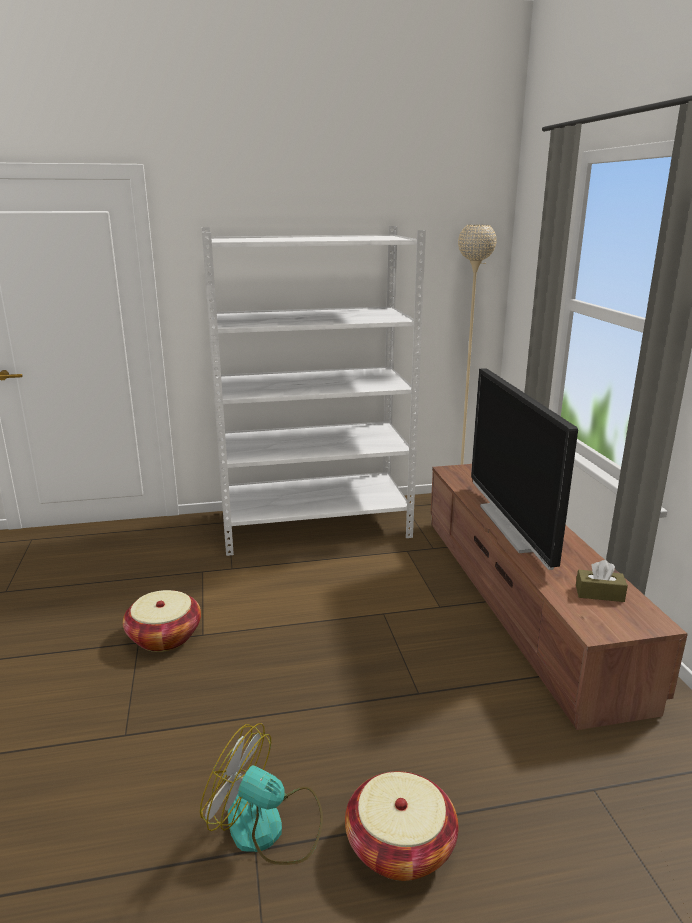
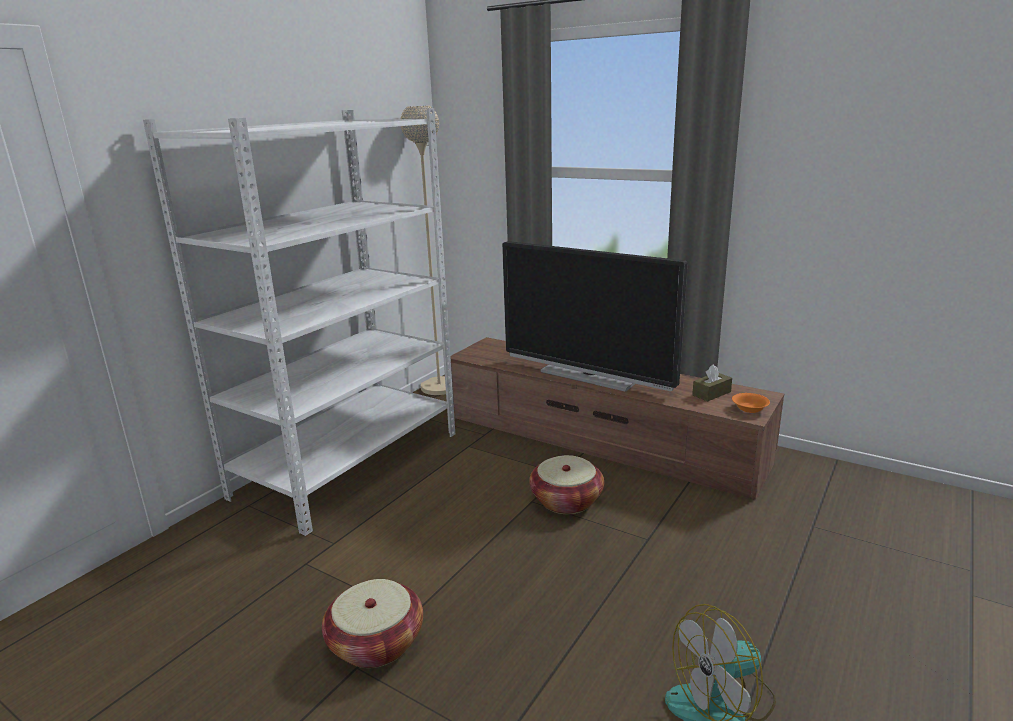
camera: 45 degrees left, 0 degrees up
basket [345,771,458,881] -> basket moved to [529,455,604,514]
none -> orange bowl [732,393,770,413]

